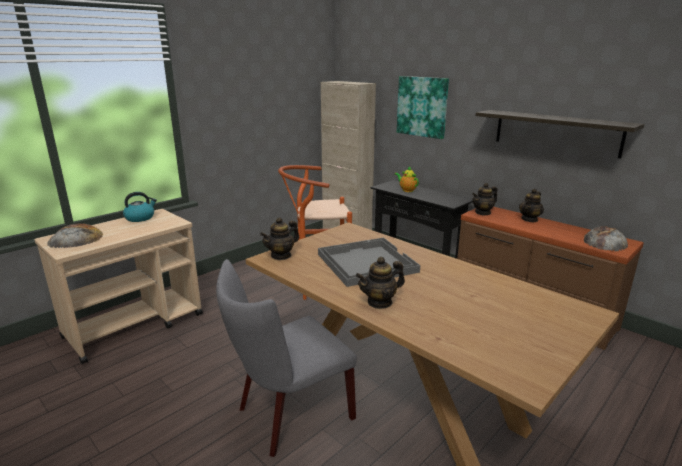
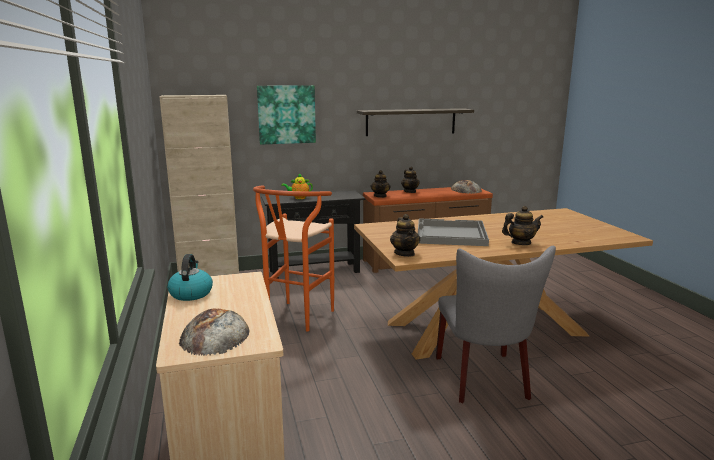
camera: 60 degrees left, 5 degrees down
teapot [356,257,405,309] -> teapot turned 105 degrees counterclockwise [502,206,543,245]

